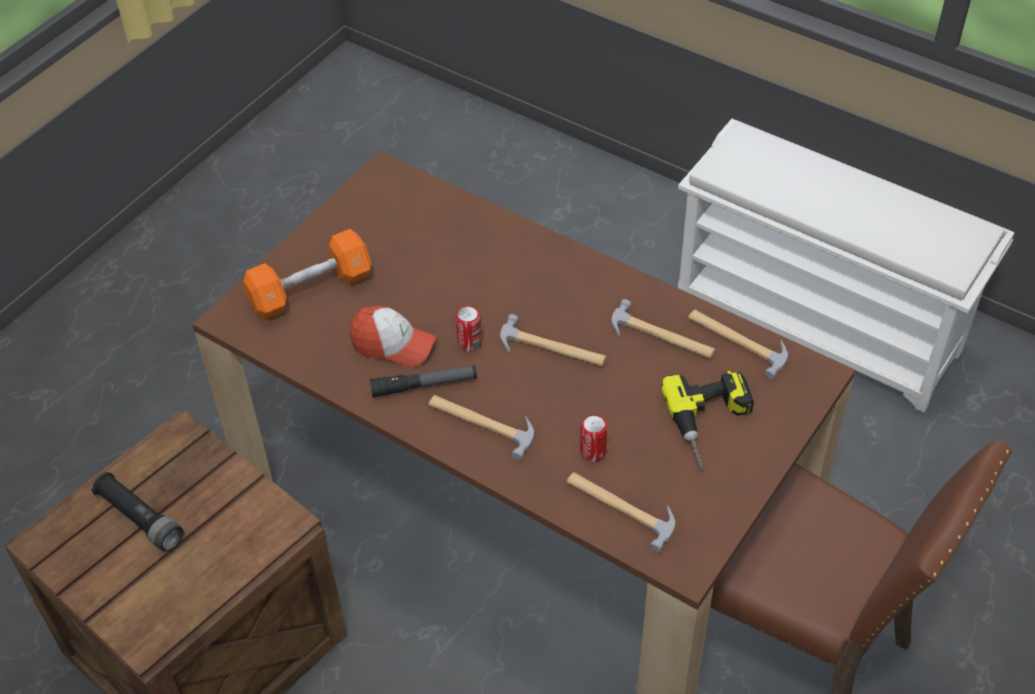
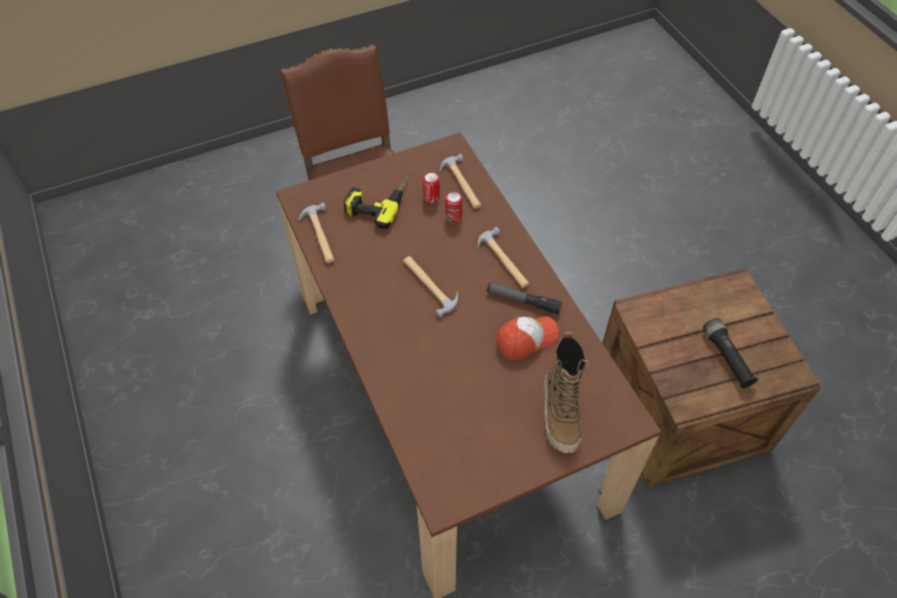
camera: 150 degrees left, 5 degrees up
orange dumbbell [243,229,371,320] -> boot [544,332,589,453]
cap [350,306,436,367] -> cap turned 105 degrees clockwise [496,316,559,360]
can [456,306,482,352] -> can moved to [423,172,440,203]
hammer [611,299,715,359] -> none
white shoe rack [678,119,1015,413] -> none

